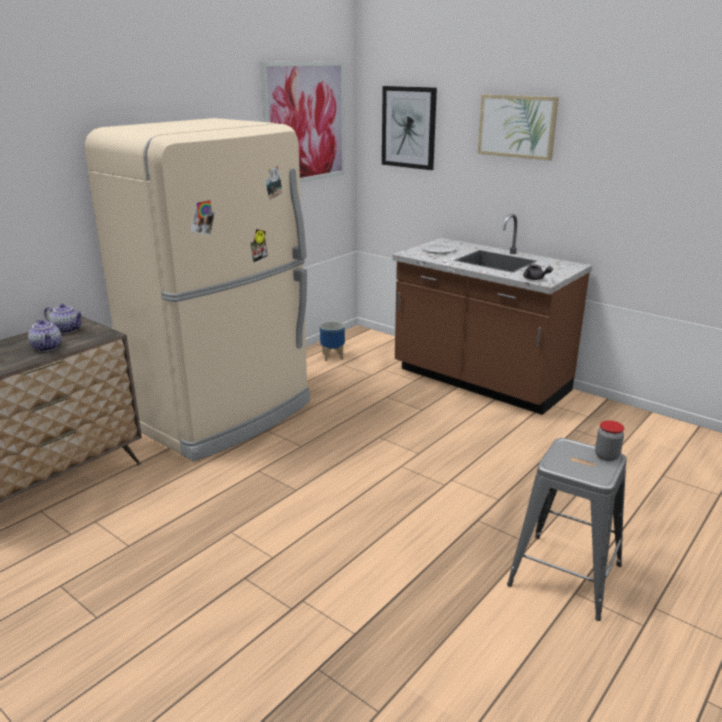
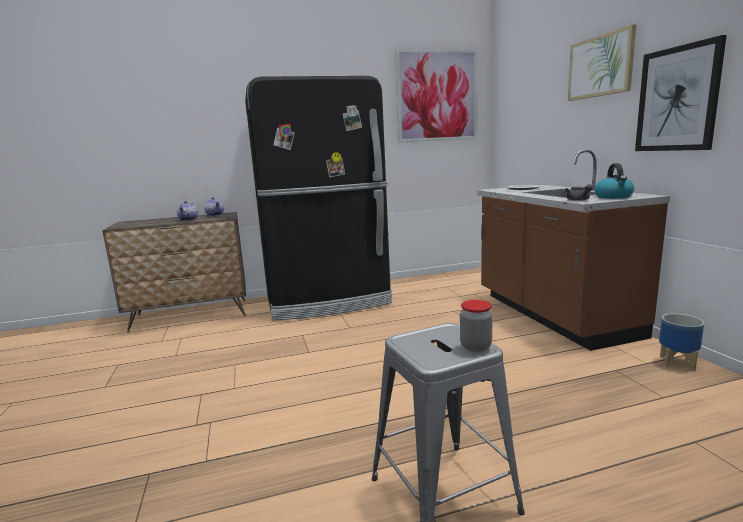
camera: 35 degrees right, 10 degrees down
beige fridge [85,118,310,461] -> black fridge [245,76,392,320]
planter [320,321,345,361] -> planter moved to [659,314,704,371]
picture [382,86,437,170] -> picture moved to [635,35,727,151]
none -> kettle [595,163,634,199]

